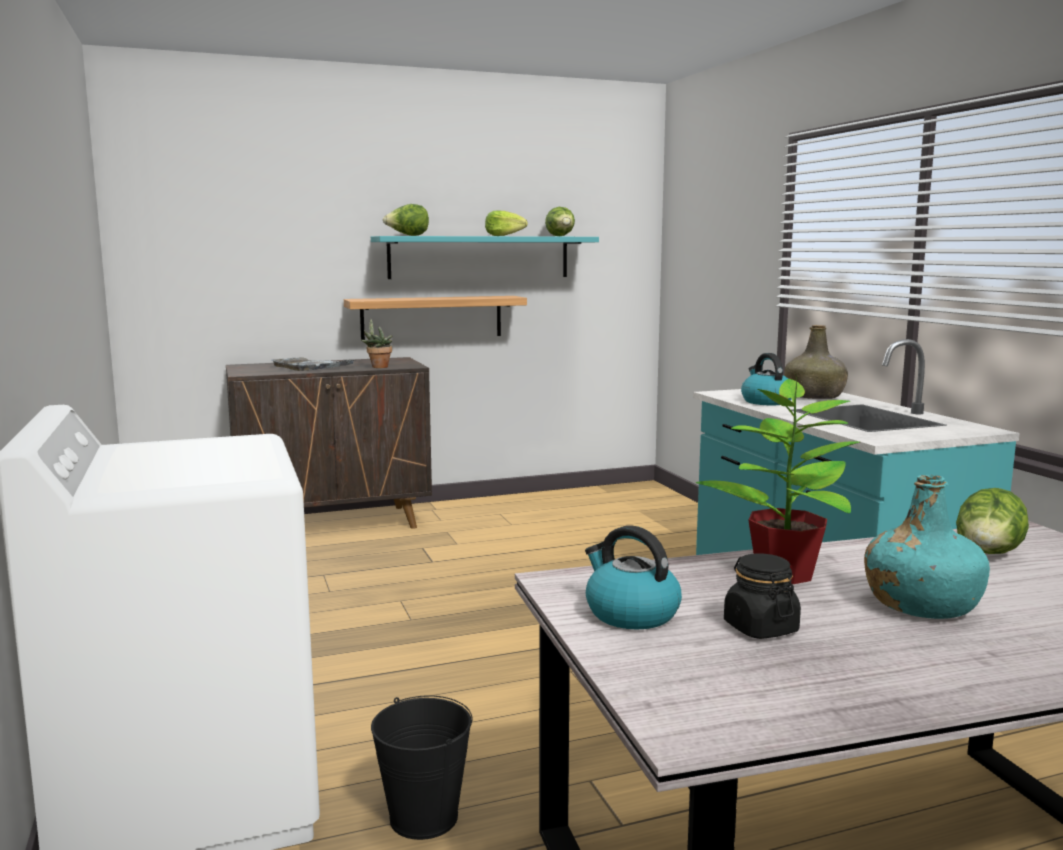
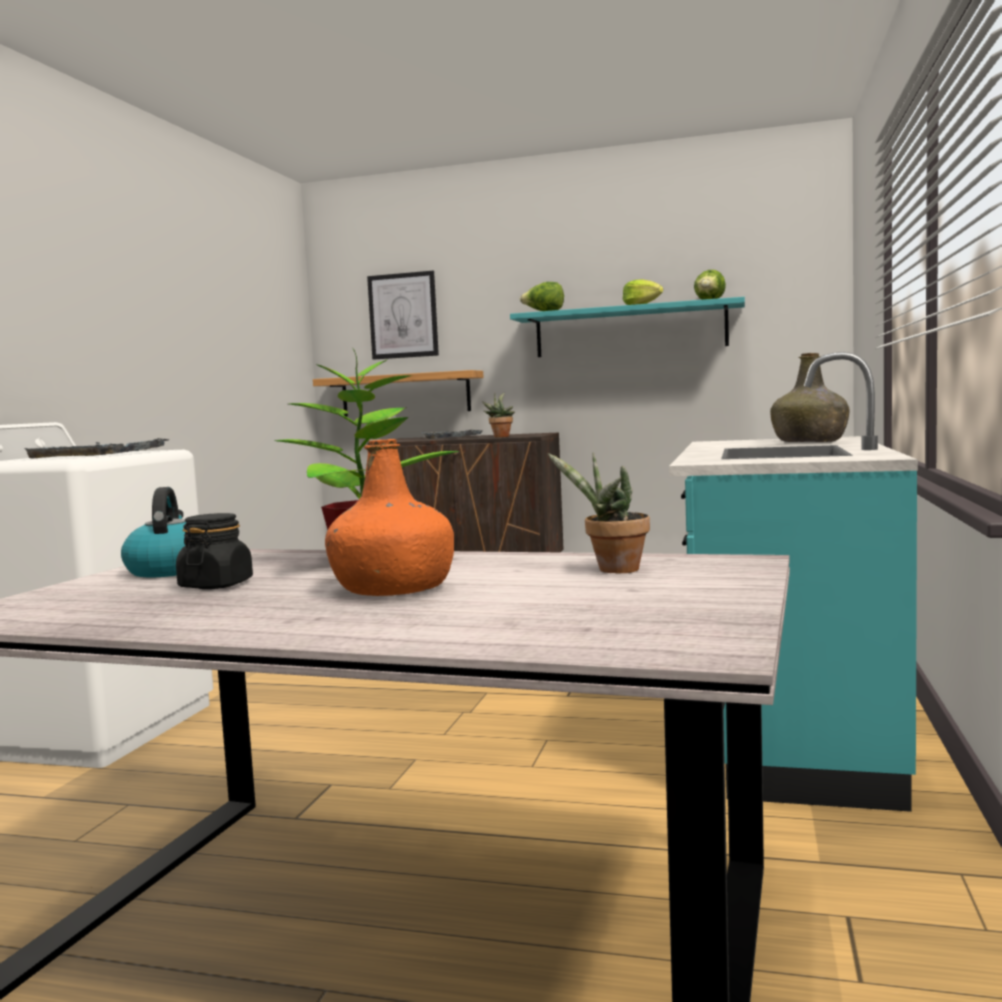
camera: 35 degrees right, 5 degrees down
shelf [344,296,527,340] -> shelf moved to [313,370,484,417]
black bucket [371,695,473,840] -> none
kettle [741,353,792,405] -> none
turquoise bottle [864,475,990,619] -> orange bottle [325,439,454,596]
lettuce [956,488,1029,554] -> potted plant [548,453,650,573]
none -> grey tray [24,438,169,458]
none -> picture [367,271,439,360]

